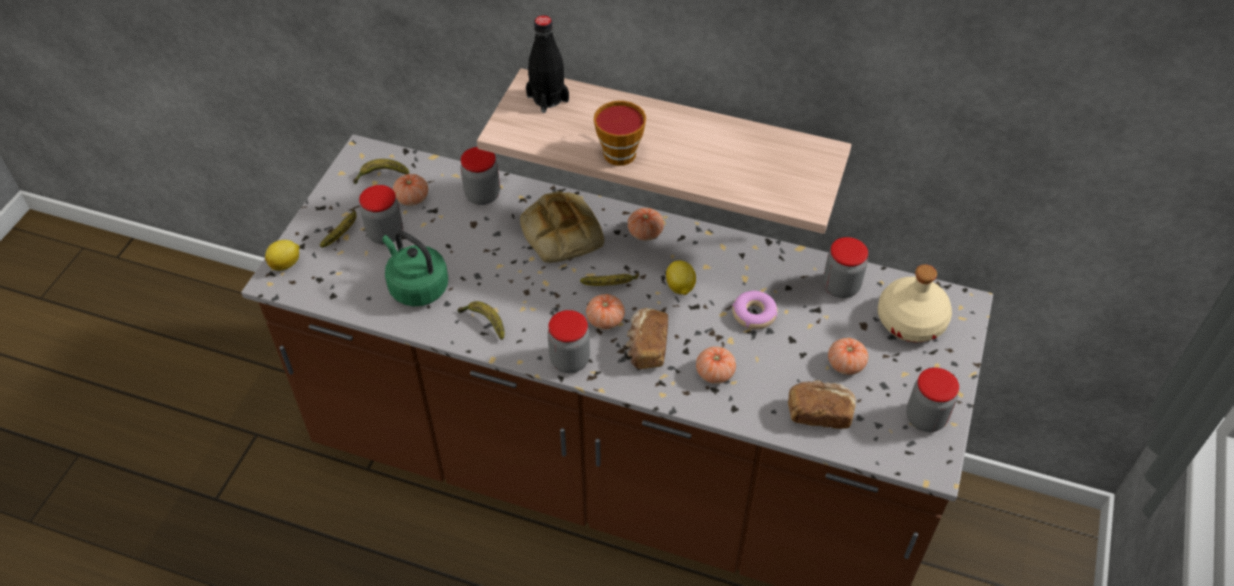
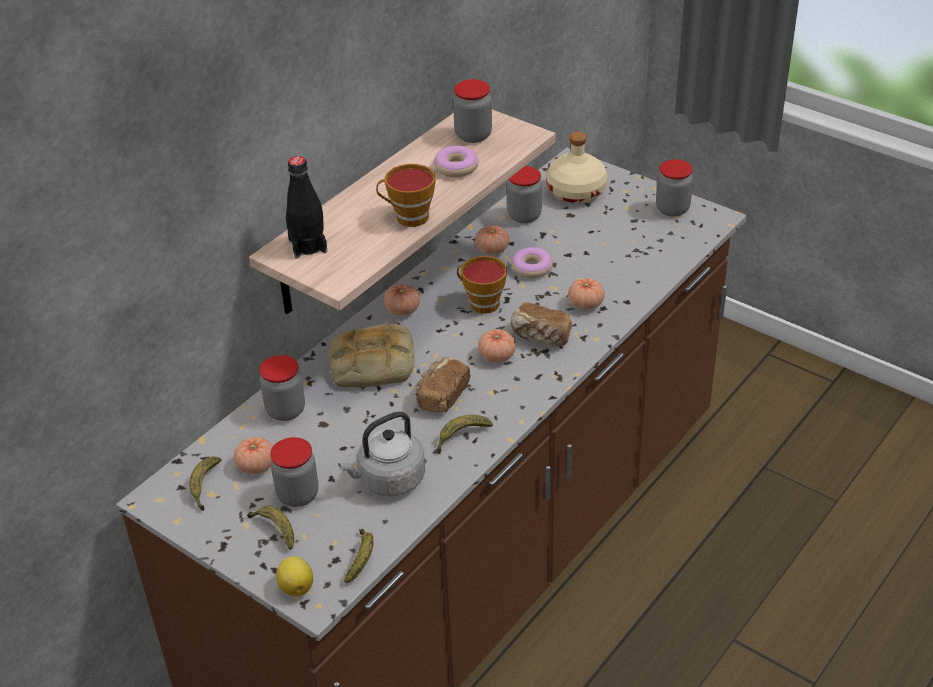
camera: 70 degrees left, 10 degrees down
green kettle [382,231,448,306] -> grey kettle [338,411,425,496]
jar [548,310,590,373] -> jar moved to [453,79,492,143]
banana [580,272,639,286] -> banana moved to [344,529,374,583]
lemon [666,260,696,295] -> cup [457,256,507,314]
bread [788,380,856,429] -> bread moved to [415,357,471,413]
tomato [828,338,868,375] -> tomato moved to [475,225,509,255]
none -> donut [433,146,479,177]

